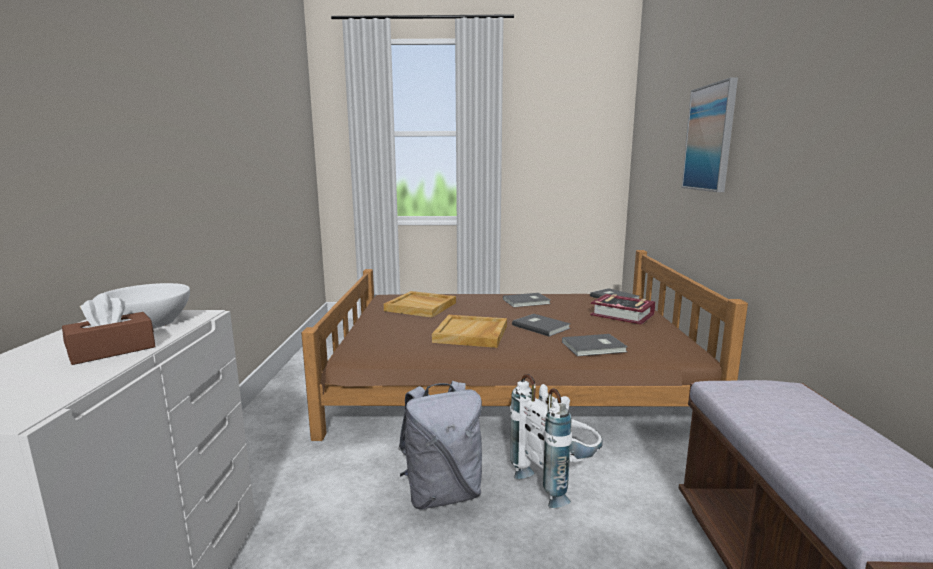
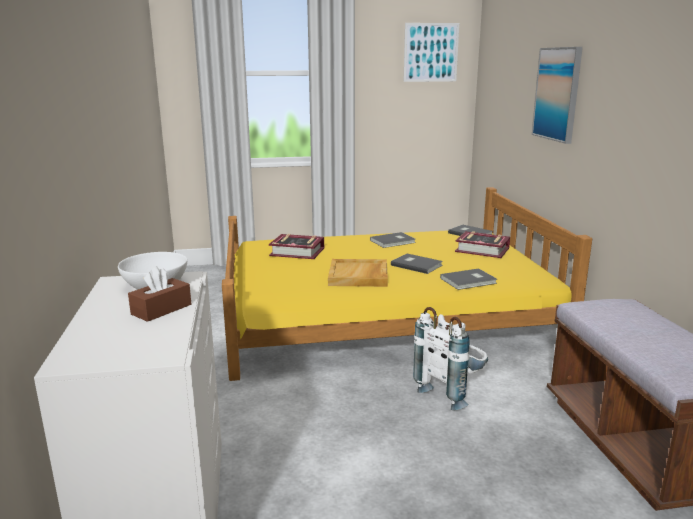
camera: 10 degrees left, 5 degrees up
brown bed [301,250,748,441] -> yellow bed [222,187,592,381]
beige tray [384,291,456,318] -> book [269,234,324,259]
grey backpack [398,381,482,509] -> none
none -> picture [403,23,459,82]

